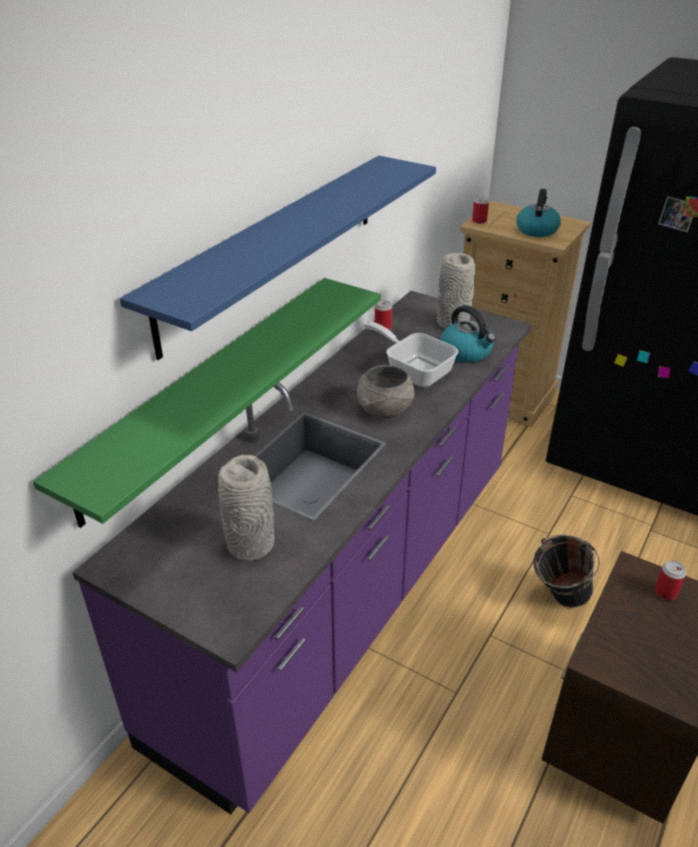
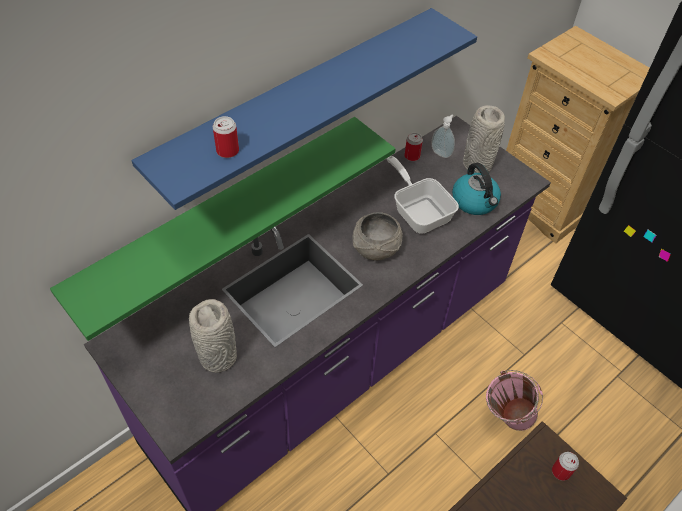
camera: 15 degrees right, 15 degrees up
can [472,196,489,224] -> can moved to [213,116,239,158]
kettle [517,189,561,237] -> none
black bucket [533,535,599,608] -> pink bucket [486,370,543,431]
none -> soap dispenser [432,115,455,158]

